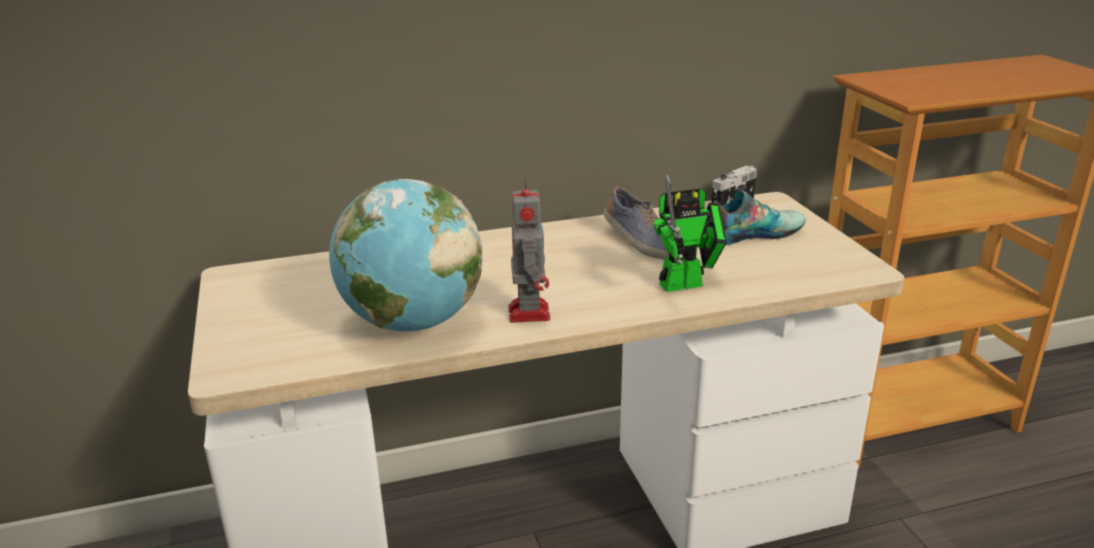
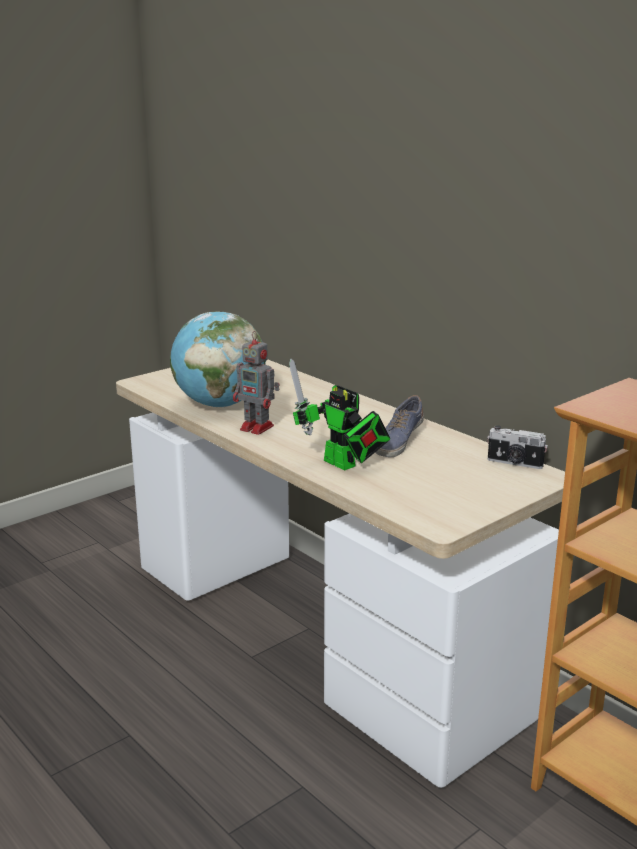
camera: 65 degrees right, 5 degrees down
toy robot [508,177,550,323] -> toy robot turned 60 degrees clockwise [233,331,280,435]
shoe [713,190,806,245] -> none

